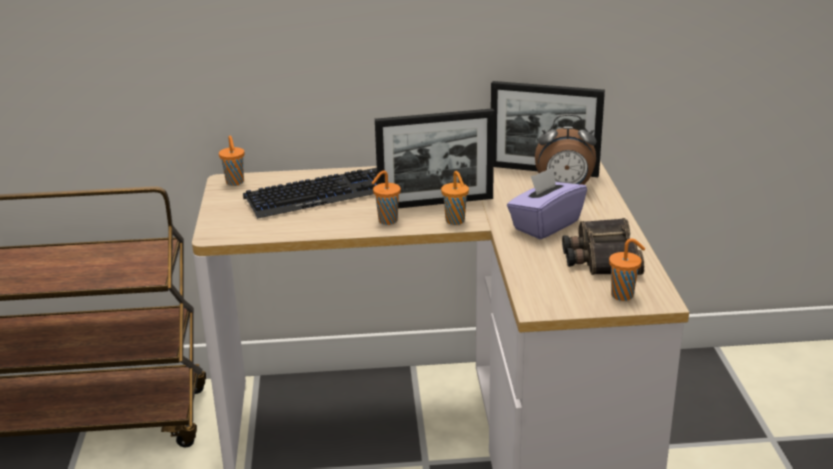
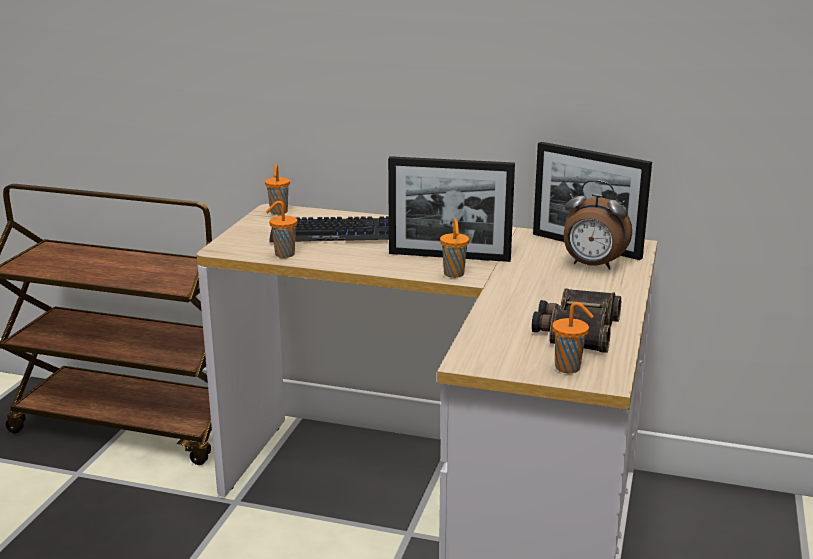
camera: 20 degrees right, 5 degrees down
orange cup [372,171,401,225] -> orange cup moved to [266,201,298,258]
purple tissue box [507,167,587,239] -> none

